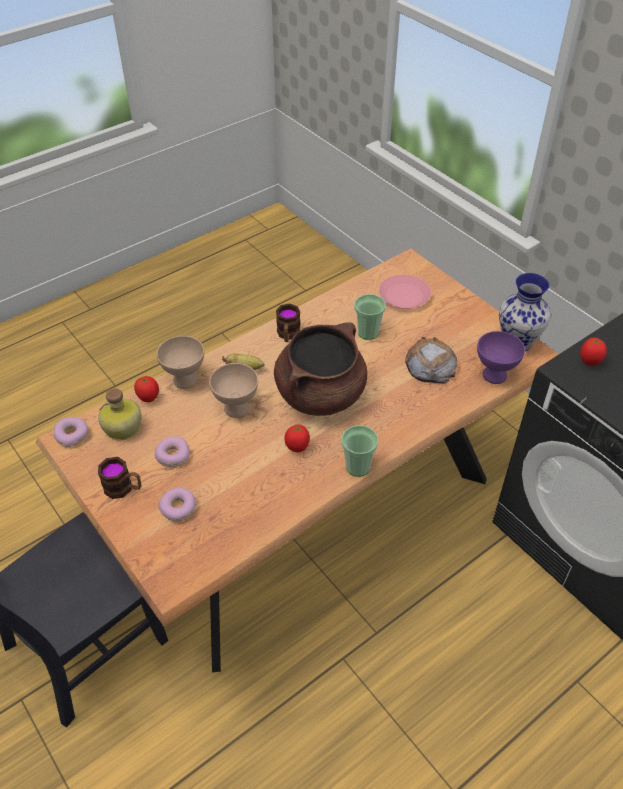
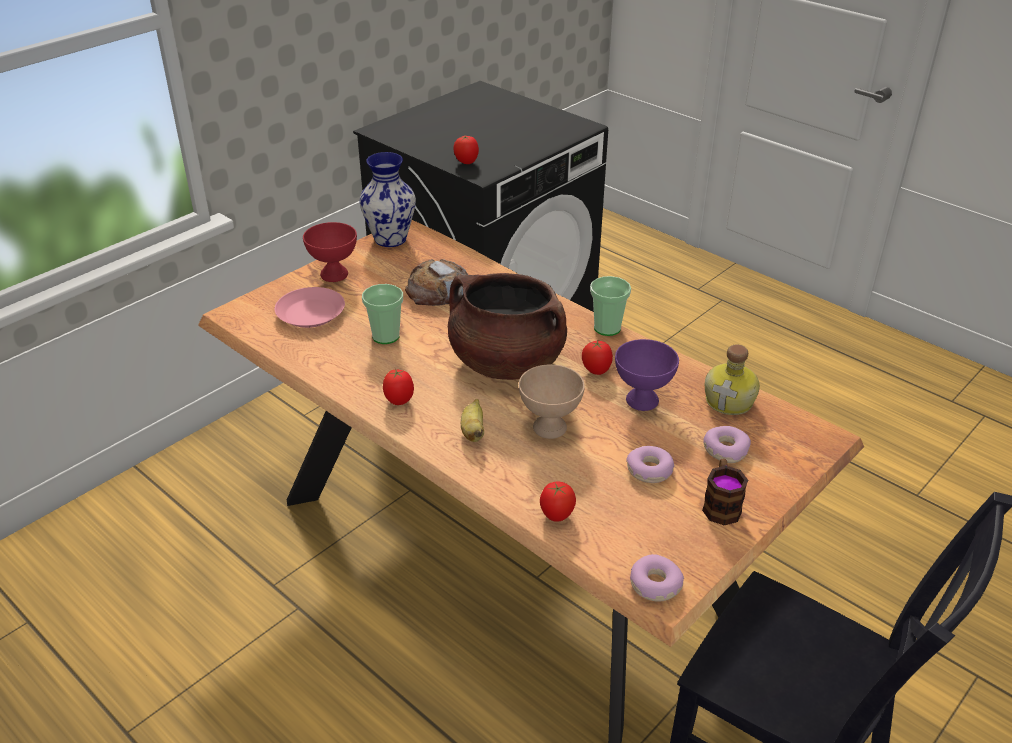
camera: 100 degrees left, 10 degrees down
bottle [98,388,141,440] -> bottle moved to [705,345,760,415]
beige bowl [157,336,204,389] -> none
mug [276,303,301,342] -> tomato [383,368,414,405]
purple bowl [477,331,525,384] -> purple bowl moved to [615,339,679,411]
none -> red bowl [303,222,357,282]

